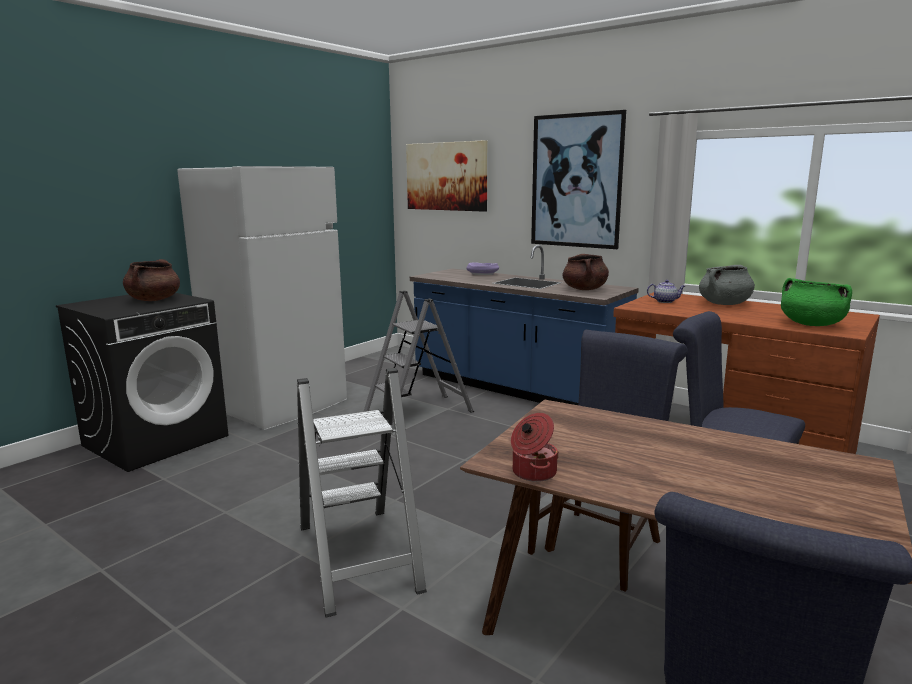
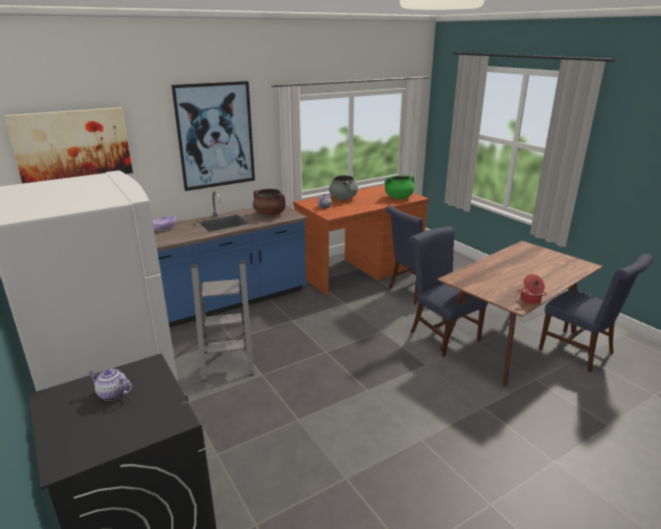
camera: 70 degrees left, 10 degrees up
brown cooking pot [123,259,180,301] -> teapot [89,369,132,401]
grey step ladder [297,368,427,618] -> none

